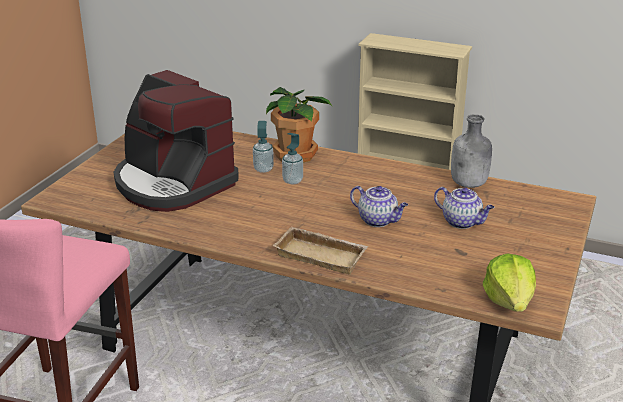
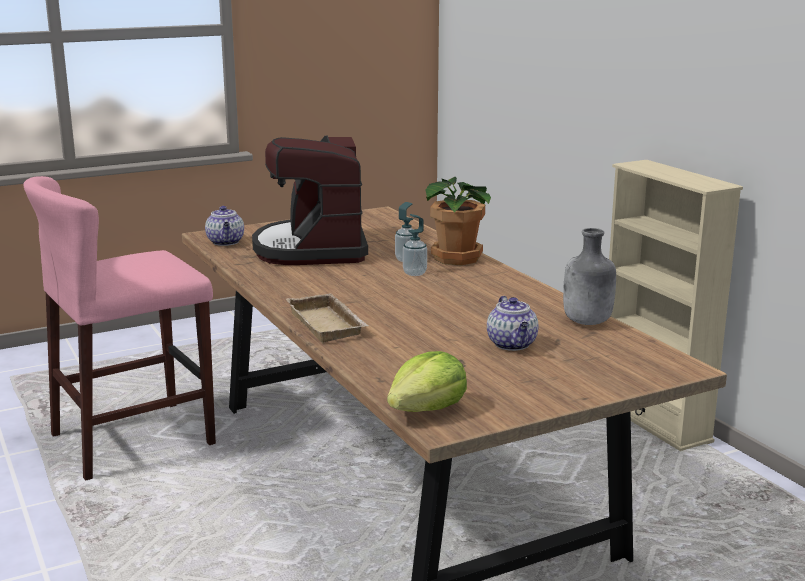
camera: 40 degrees right, 10 degrees down
teapot [350,186,408,227] -> teapot moved to [205,206,244,246]

